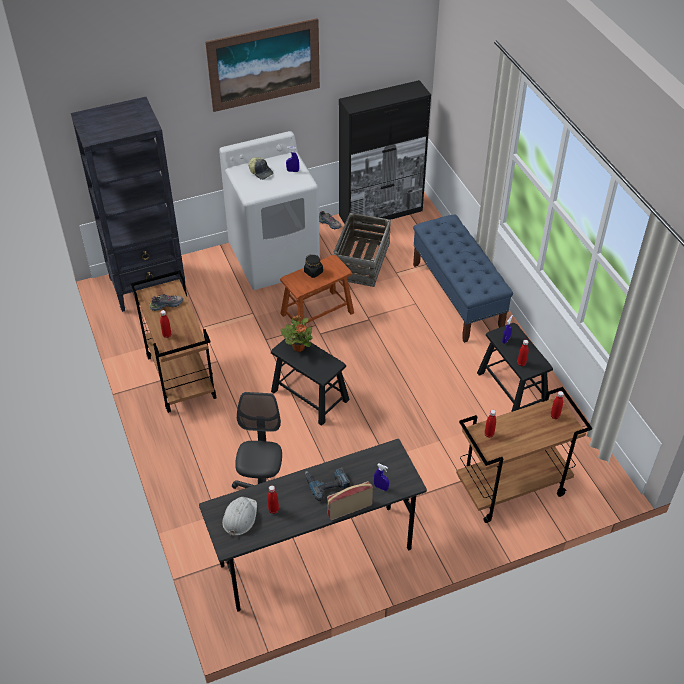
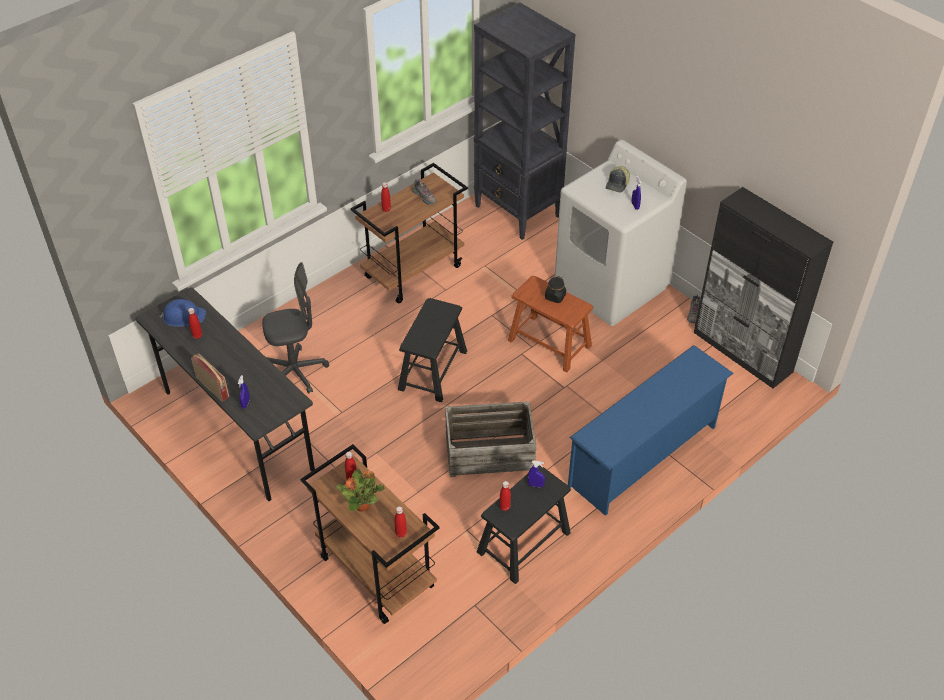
camera: 70 degrees right, 0 degrees up
picture [205,18,320,112] -> none
white hard hat [222,497,257,536] -> blue hard hat [159,299,206,327]
potted plant [280,315,313,352] -> potted plant moved to [336,469,384,512]
power drill [305,467,350,501] -> none
crate [333,213,391,287] -> crate moved to [445,401,536,477]
blue bench [413,214,513,343] -> blue shoe rack [568,345,734,516]

